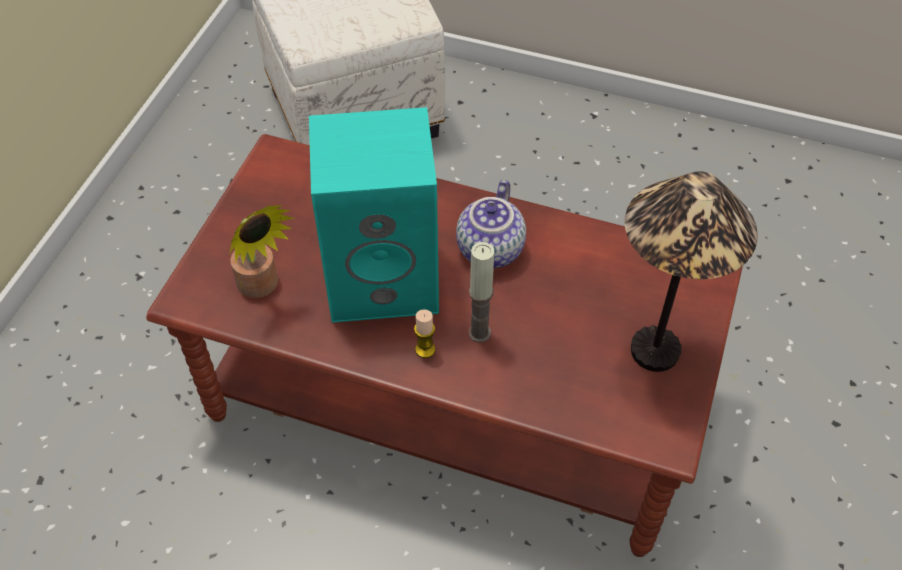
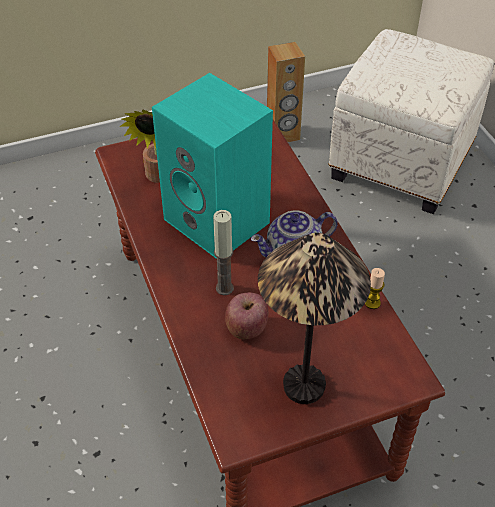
camera: 50 degrees right, 5 degrees down
candle [414,309,435,358] -> candle moved to [365,268,385,309]
none -> apple [225,292,268,339]
none -> brown speaker [267,42,305,142]

